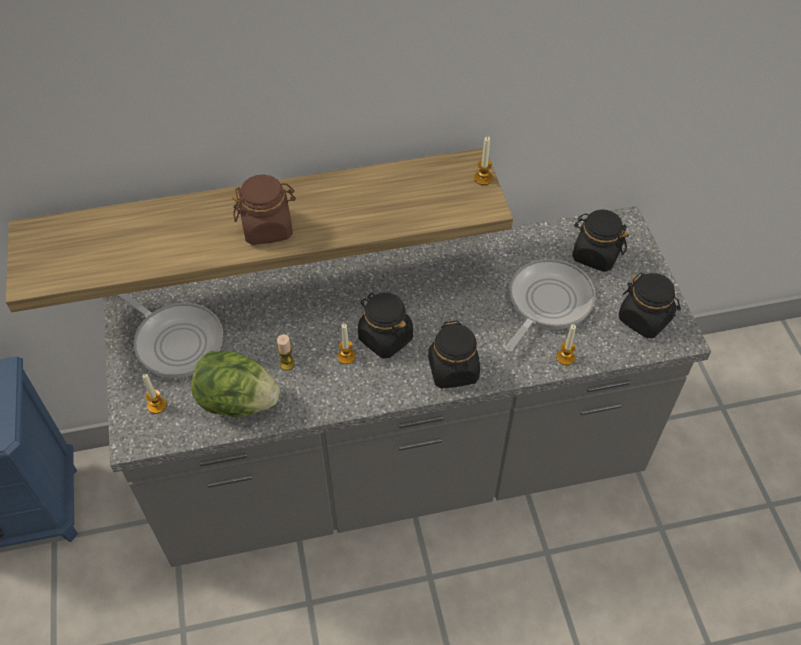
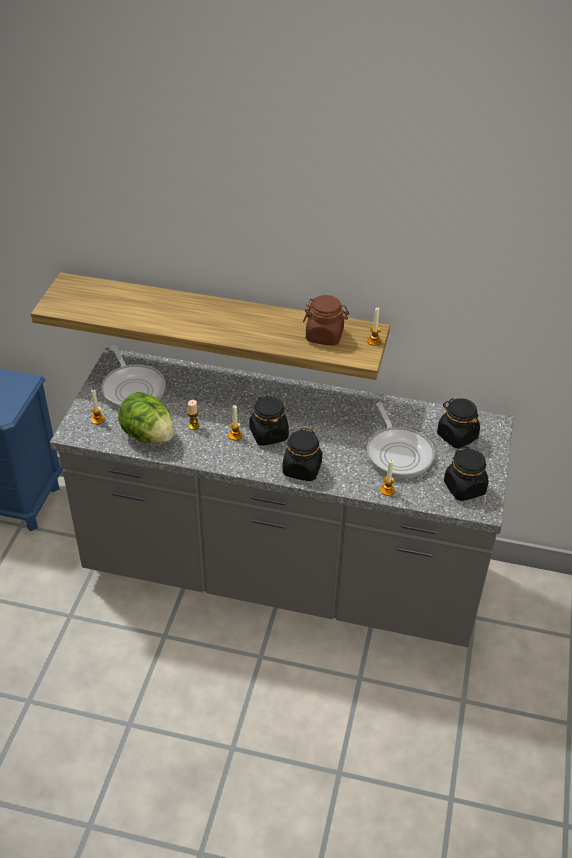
camera: 25 degrees right, 10 degrees down
brown jar [232,175,296,245] -> brown jar moved to [303,295,349,346]
frying pan [504,259,596,352] -> frying pan turned 105 degrees clockwise [367,402,435,479]

